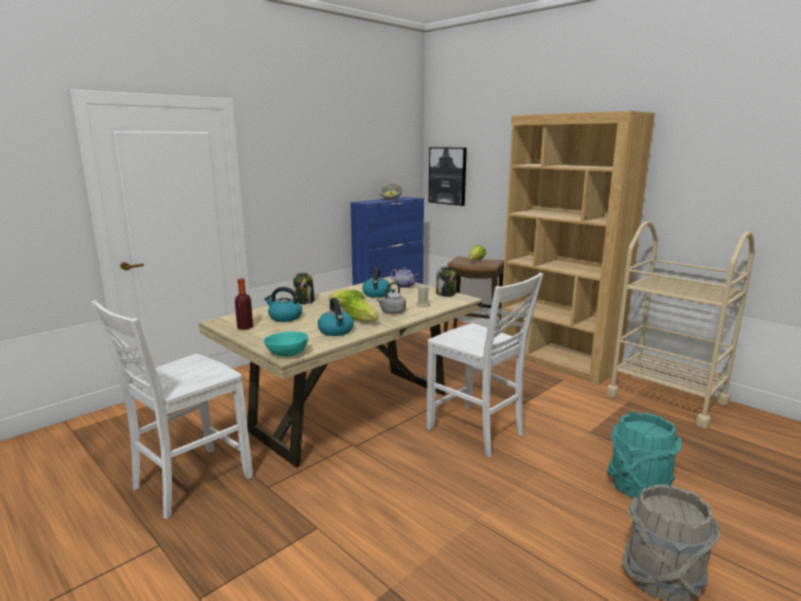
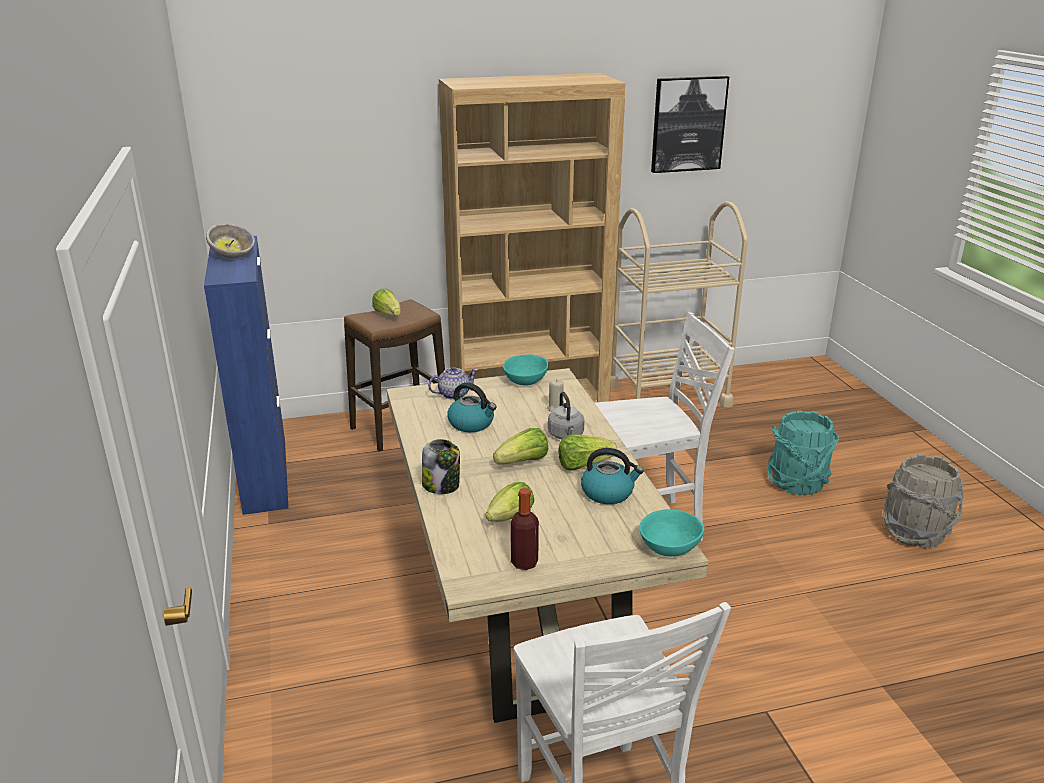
camera: 60 degrees left, 10 degrees up
kettle [264,287,302,322] -> lettuce [485,482,534,522]
picture [429,147,467,206] -> picture moved to [651,76,729,173]
jar [436,267,456,297] -> turquoise bowl [503,354,548,385]

